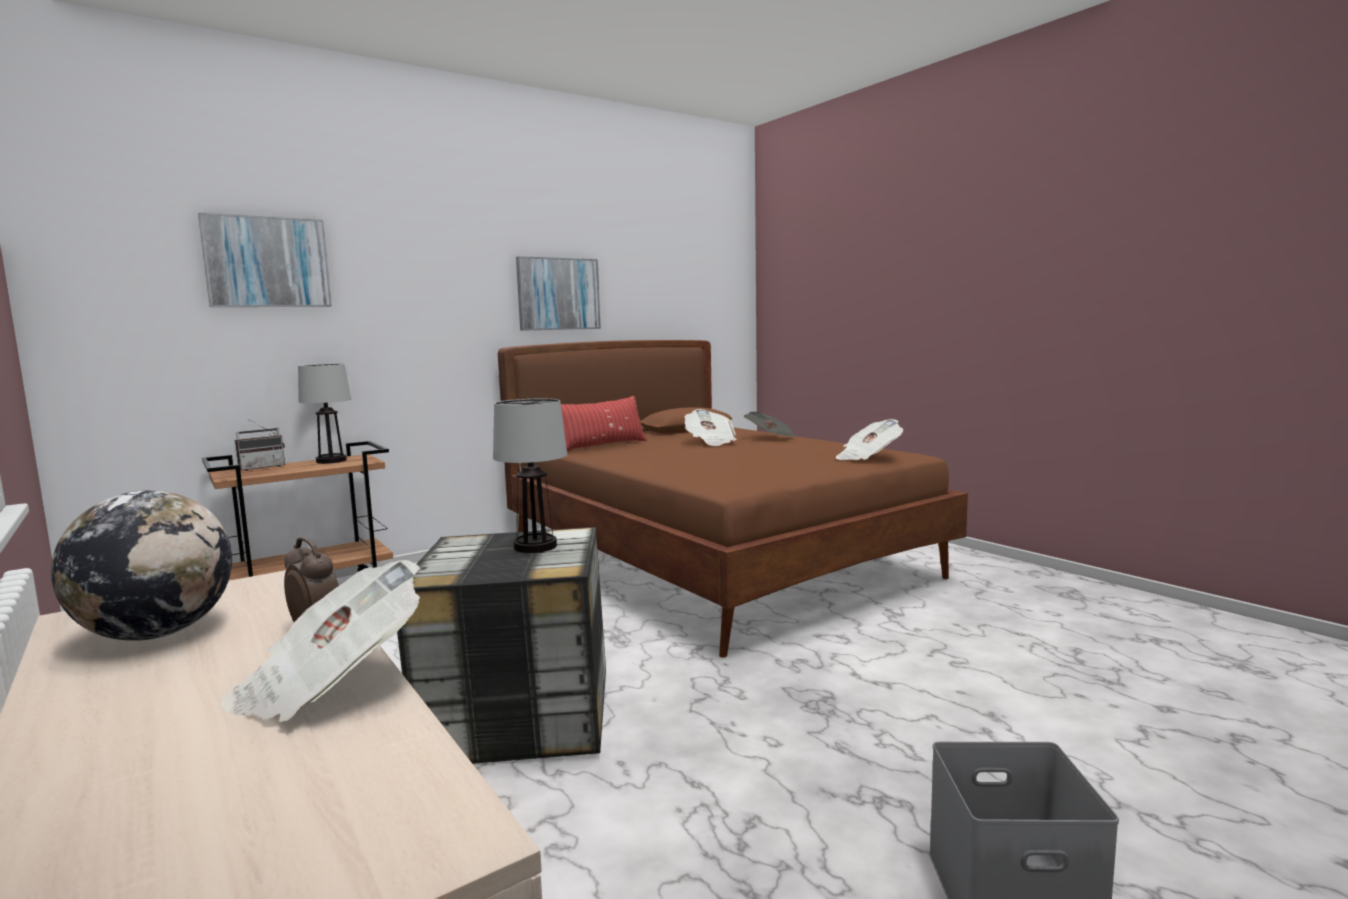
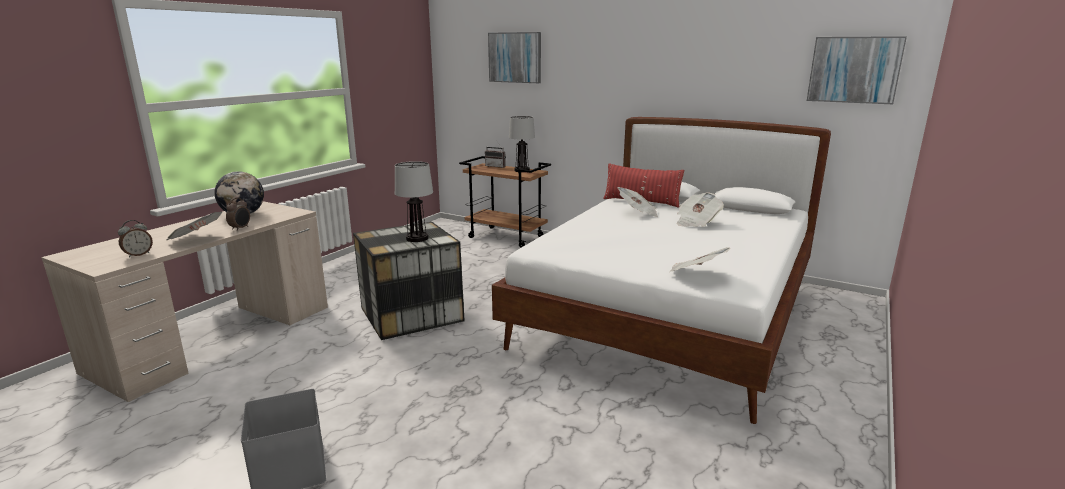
camera: 65 degrees right, 10 degrees up
brown bed [498,340,968,658] -> white bed [492,117,831,424]
picture [516,256,601,331] -> picture moved to [807,36,907,104]
newspaper [744,412,796,437] -> newspaper moved to [617,187,658,217]
none -> alarm clock [118,220,153,258]

